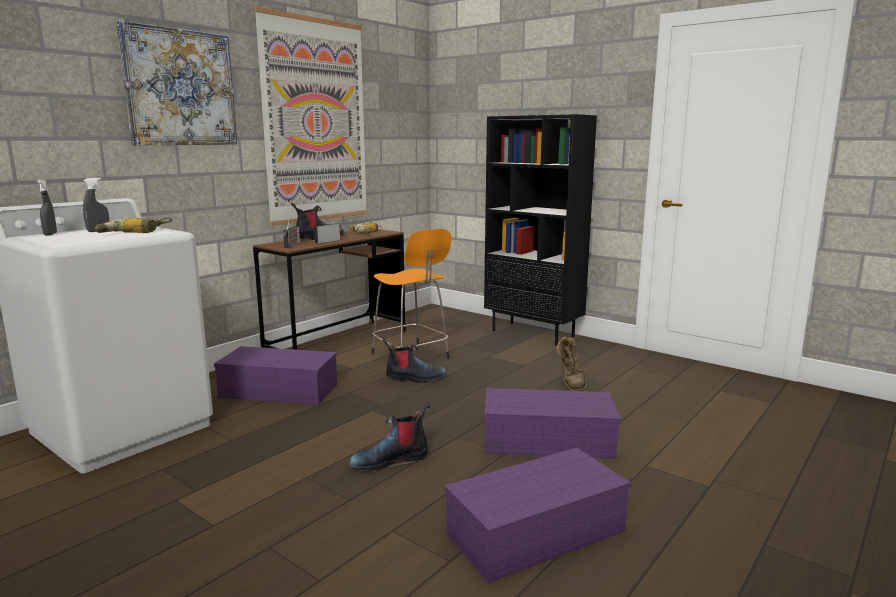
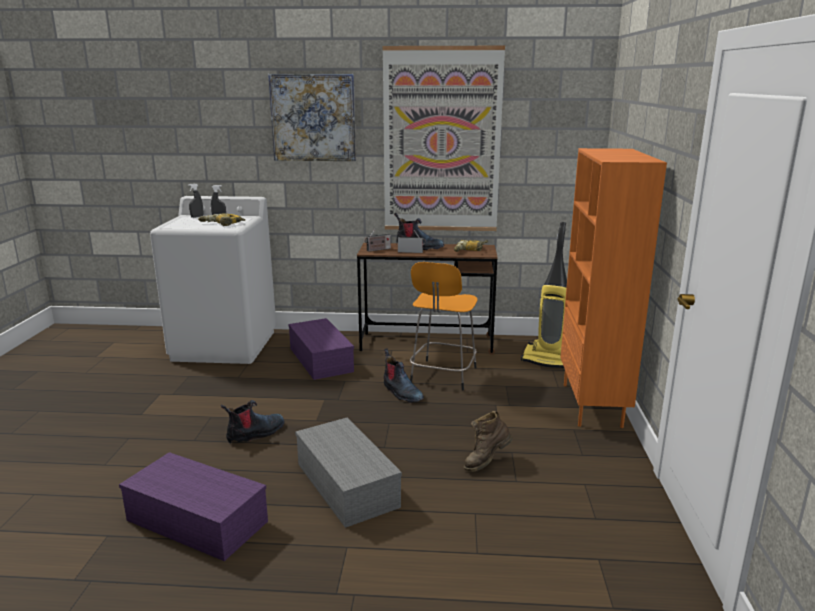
camera: 55 degrees right, 5 degrees up
boot [349,403,430,471] -> boot turned 105 degrees clockwise [221,400,284,444]
black bookcase [484,114,597,346] -> orange bookcase [560,148,667,428]
purple storage box [485,388,621,459] -> grey storage box [295,417,402,528]
none -> vacuum cleaner [521,222,567,368]

